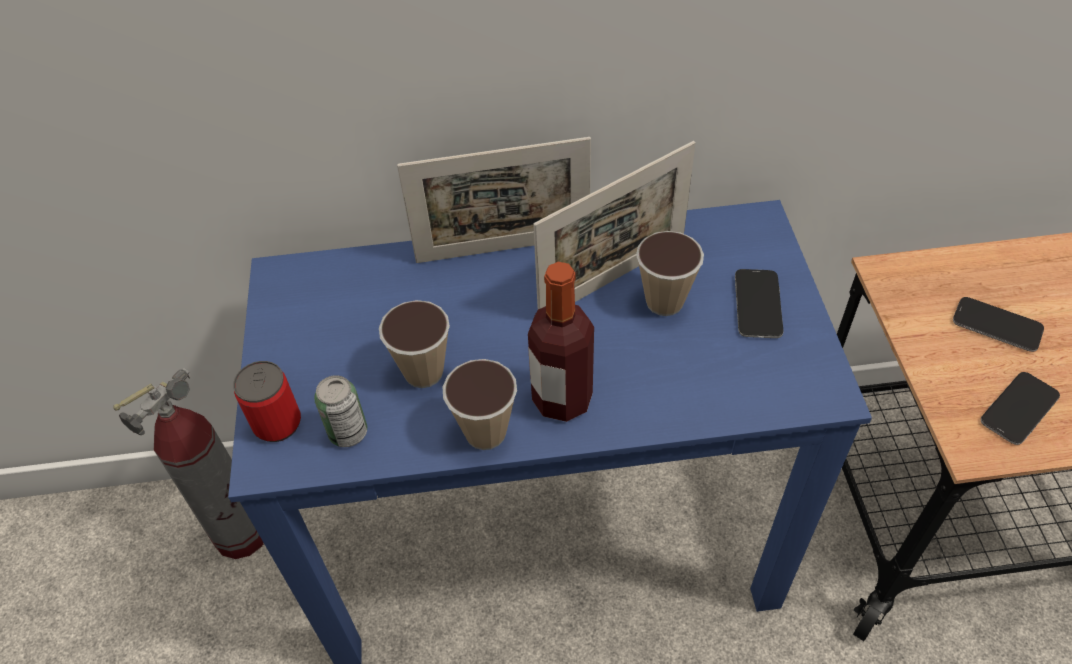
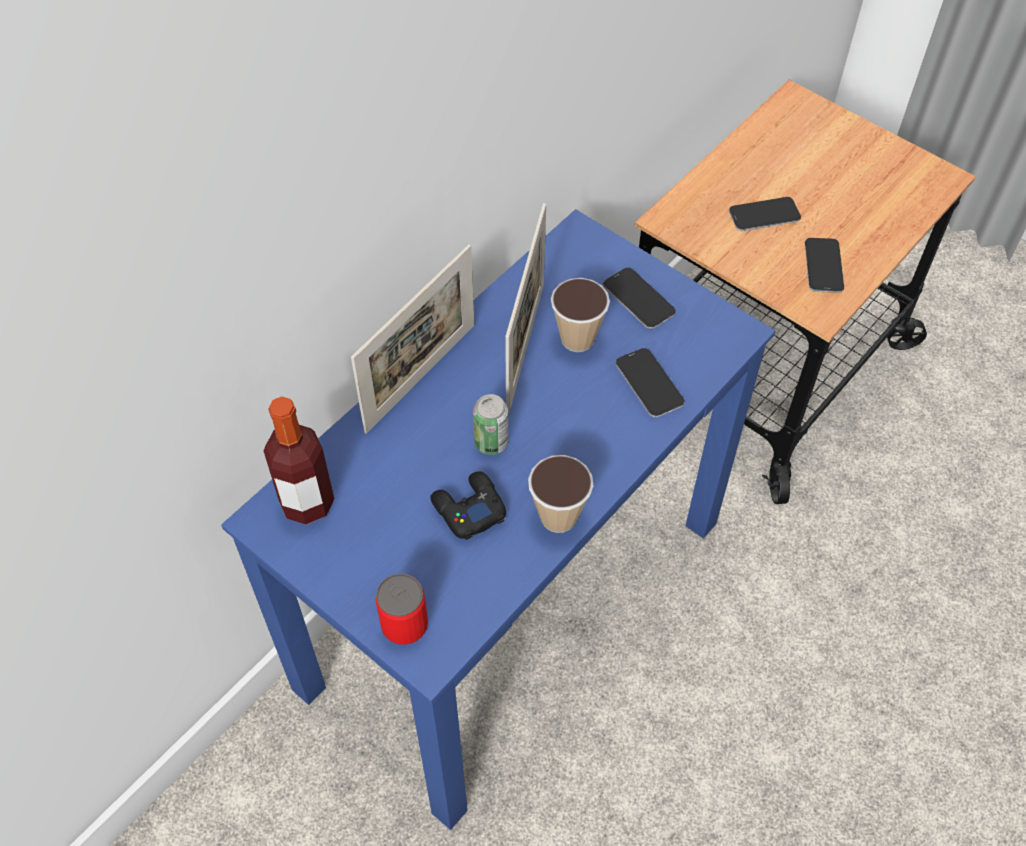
camera: 45 degrees left, 5 degrees up
fire extinguisher [113,368,264,559] -> none
can [314,375,367,447] -> can moved to [473,394,508,455]
cup [379,300,450,388] -> black game controller [430,472,506,540]
bottle [528,262,594,422] -> bottle moved to [264,396,334,524]
none -> phone [615,348,685,417]

